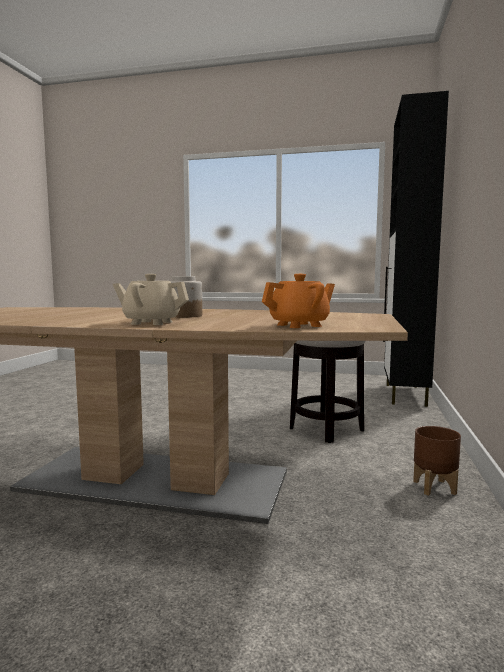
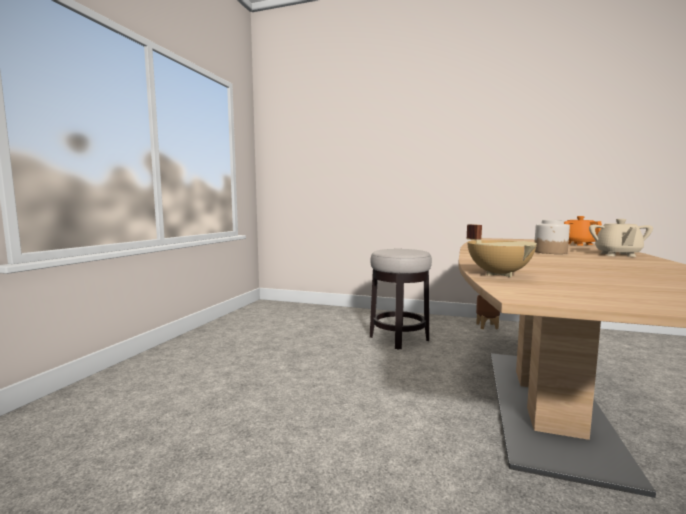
camera: 85 degrees left, 0 degrees up
black cabinet [383,91,449,407] -> none
none -> beige cooking pot [467,224,537,277]

